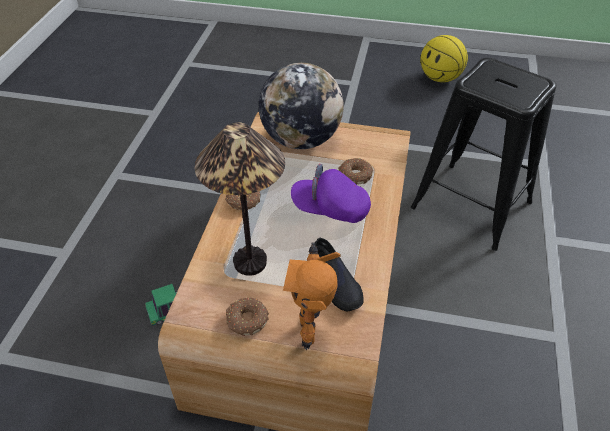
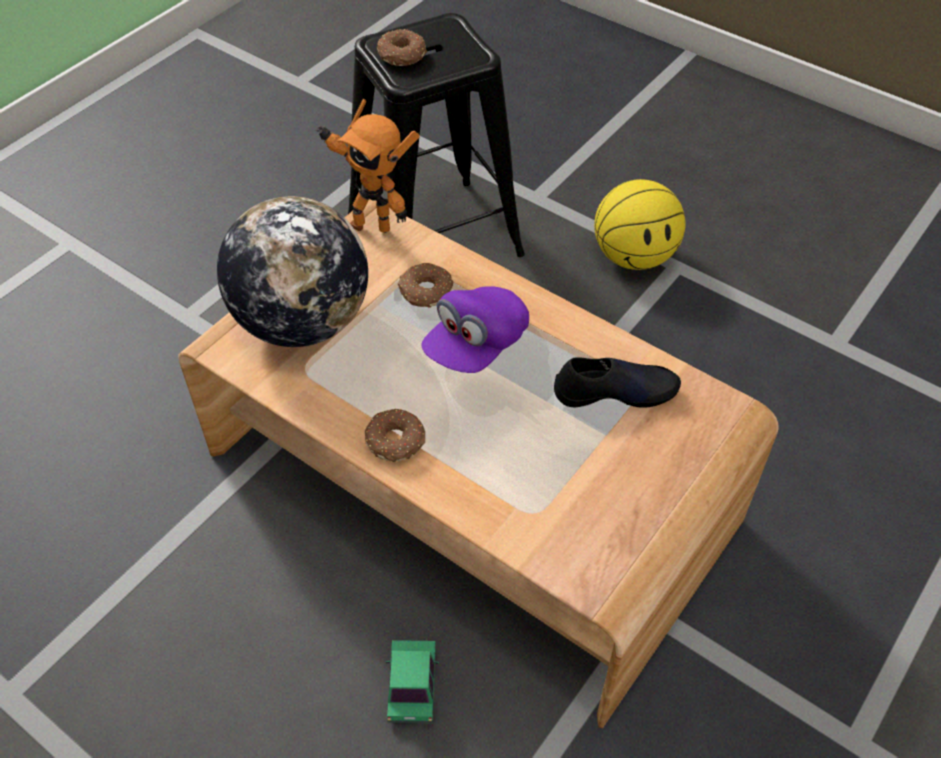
camera: 65 degrees left, 5 degrees up
table lamp [195,122,285,276] -> none
donut [226,297,269,336] -> donut moved to [377,29,427,66]
toy robot [283,242,340,350] -> toy robot moved to [316,99,420,233]
basketball [420,35,468,82] -> basketball moved to [594,179,686,270]

